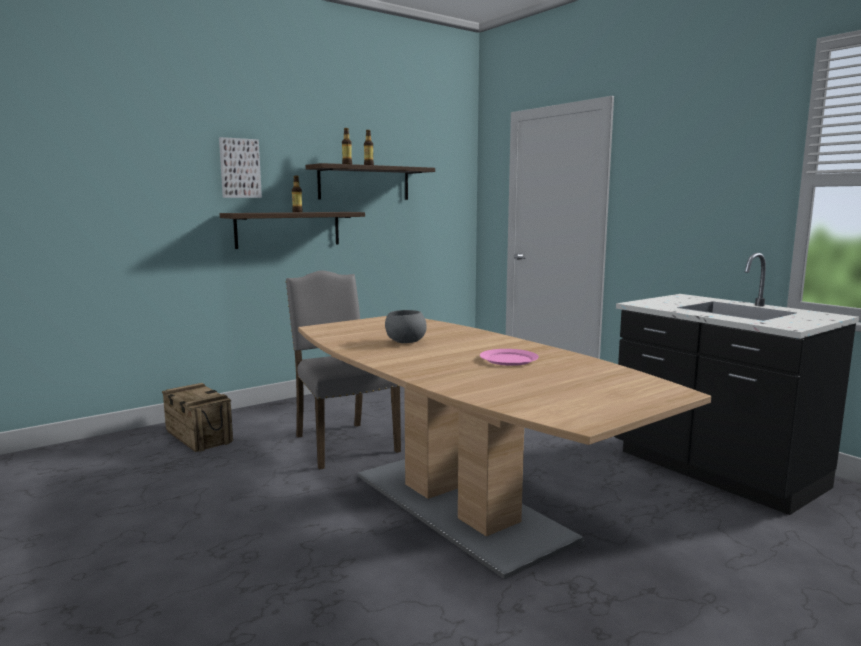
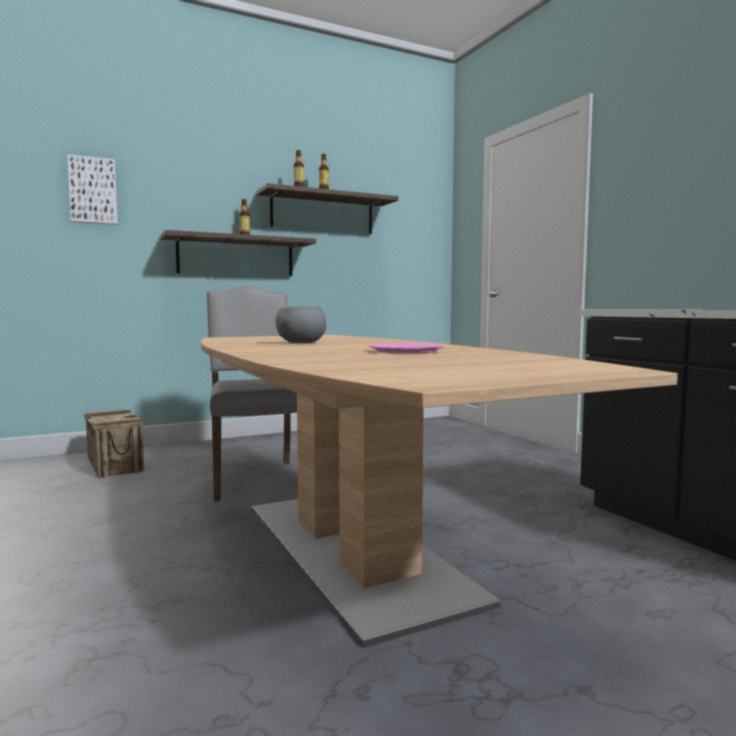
camera: 10 degrees right, 5 degrees down
picture [219,137,262,198] -> picture moved to [67,154,118,225]

